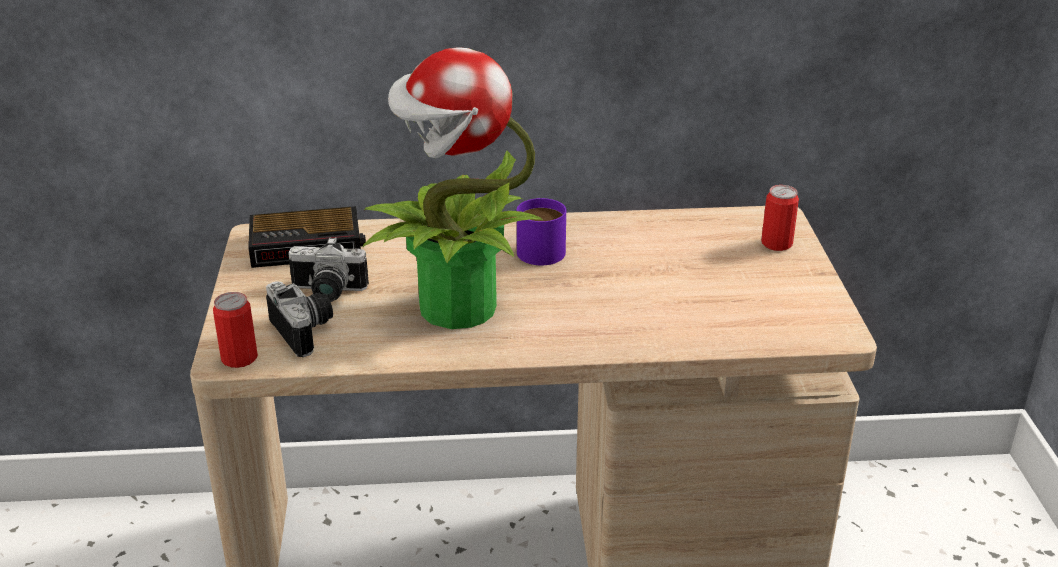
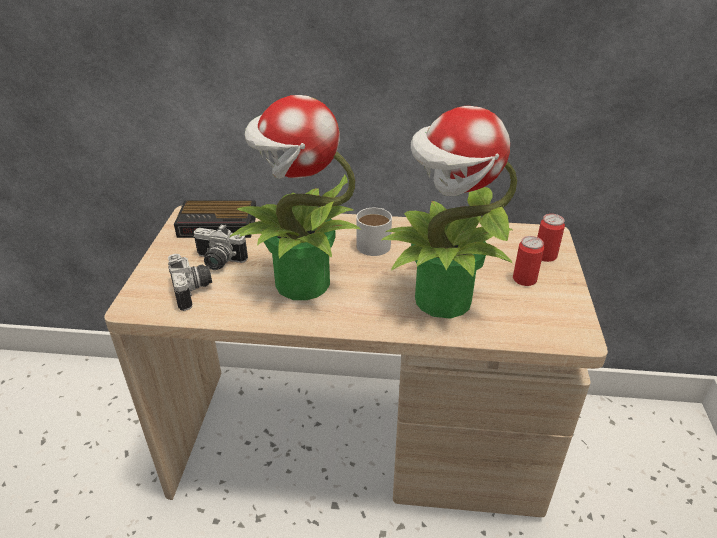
camera: 10 degrees right, 5 degrees up
can [213,292,258,368] -> can moved to [513,236,544,286]
purple mug [517,198,566,265] -> white mug [356,208,392,256]
none -> potted plant [381,106,517,319]

